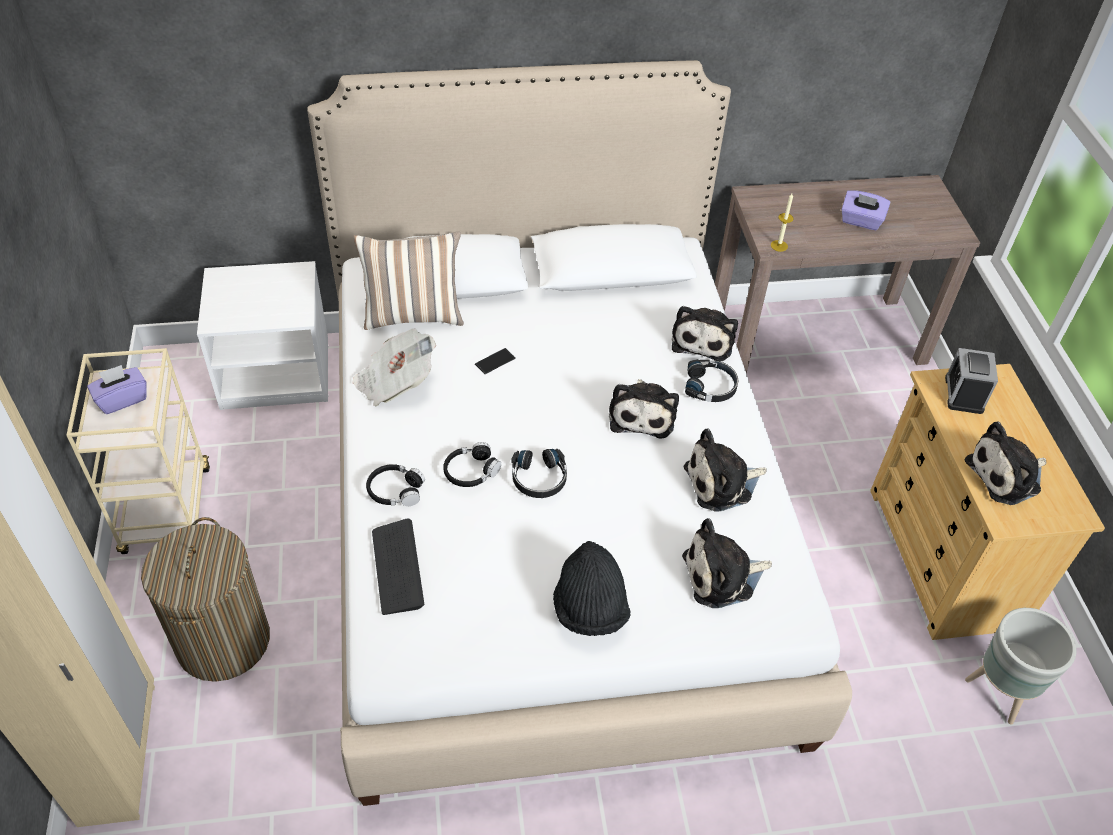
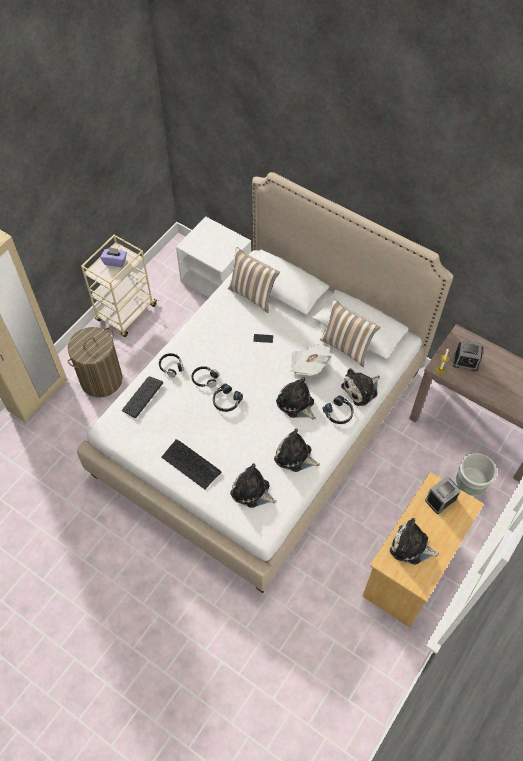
camera: 45 degrees right, 10 degrees up
newspaper [353,328,436,407] -> newspaper moved to [290,344,332,376]
black hat [553,541,631,636] -> keyboard [161,439,222,489]
plush toy [609,379,679,439] -> plush toy turned 90 degrees clockwise [276,377,316,419]
purple tissue box [841,190,891,230] -> none
grey planter [965,608,1076,725] -> grey planter moved to [456,453,497,496]
none -> pillow [320,299,380,367]
none -> alarm clock [453,340,483,371]

